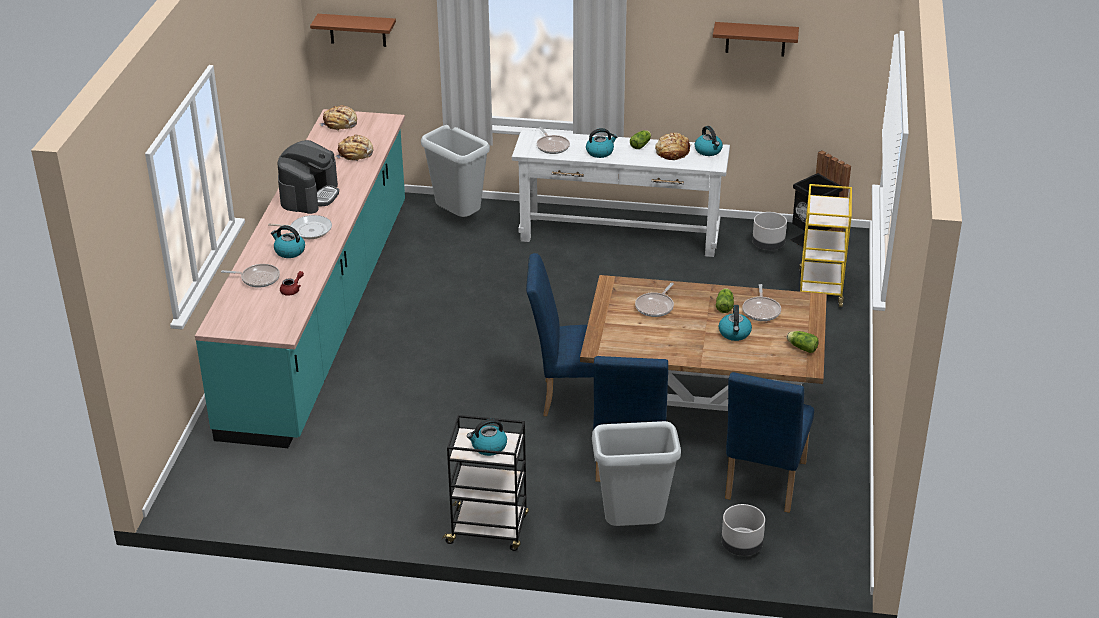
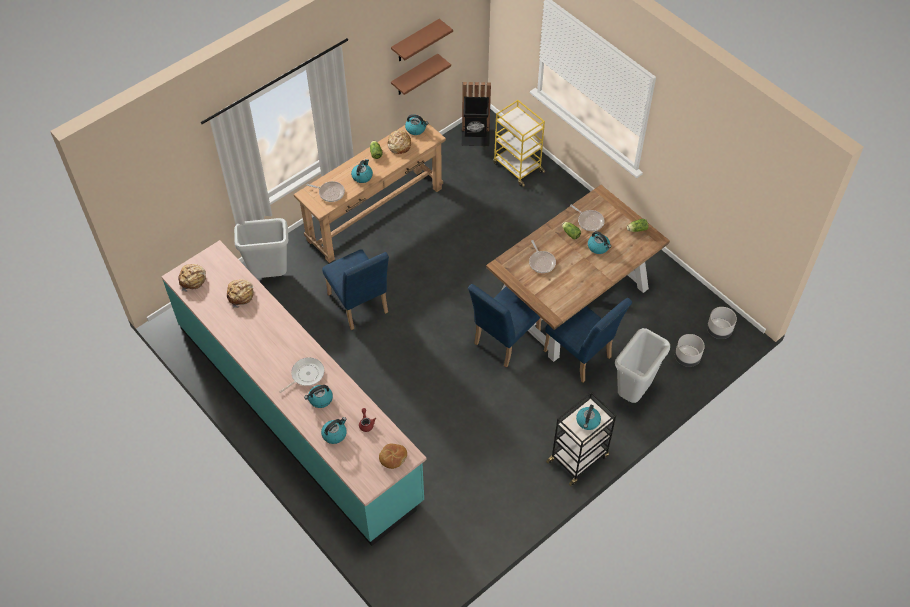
camera: 50 degrees left, 20 degrees up
frying pan [221,264,280,288] -> kettle [321,417,347,444]
coffee machine [277,140,339,214] -> none
brown shelf [310,14,396,47] -> brown shelf moved to [391,54,451,95]
white console table [512,130,730,257] -> brown console table [294,116,446,263]
blue chair [725,372,814,513] -> blue chair moved to [322,250,389,330]
grey planter [752,212,787,250] -> grey planter moved to [707,307,737,339]
none -> bread [379,443,407,469]

